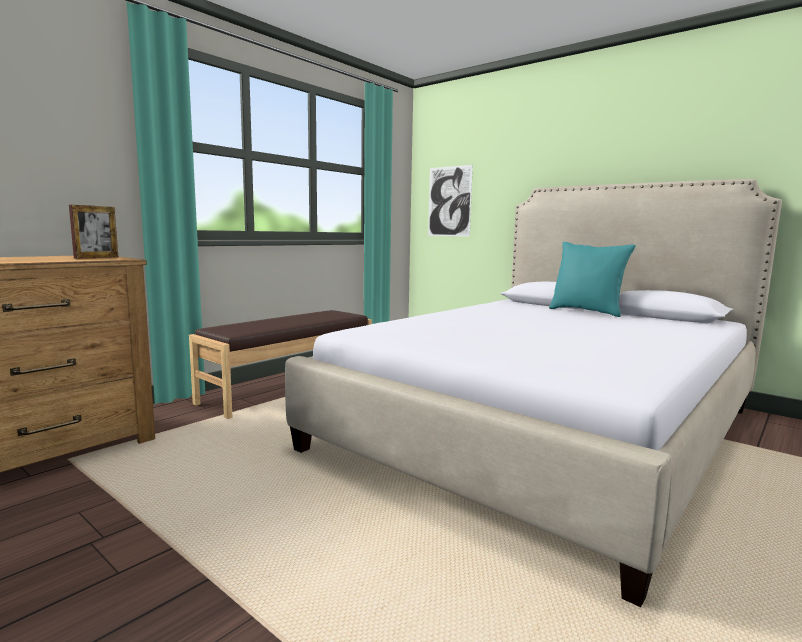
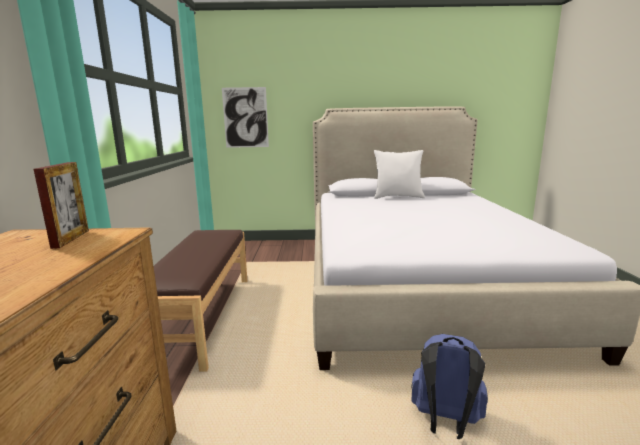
camera: 40 degrees left, 5 degrees up
turquoise pillow [549,242,636,317] -> white pillow [374,150,425,199]
none -> blue backpack [411,334,488,439]

